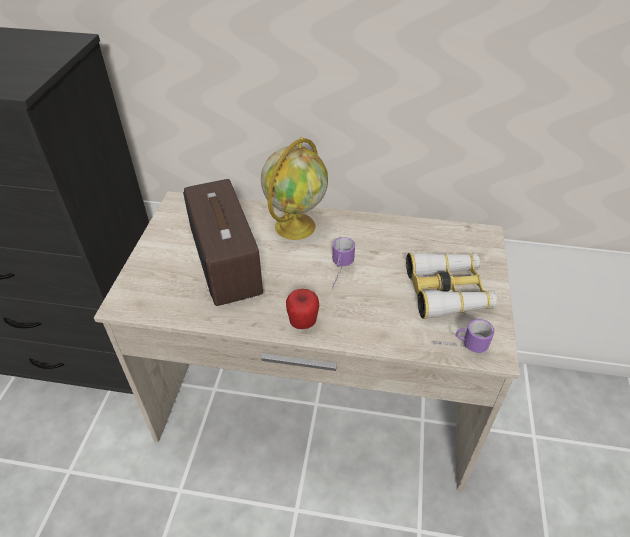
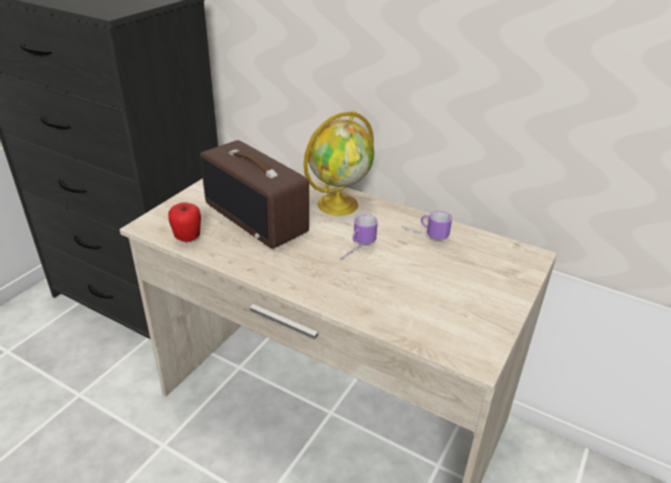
camera: 20 degrees right, 10 degrees down
radio [183,179,263,306] -> radio turned 45 degrees counterclockwise [200,140,309,248]
apple [286,289,319,329] -> apple moved to [168,203,201,242]
binoculars [406,252,497,319] -> none
mug [431,319,494,353] -> mug moved to [402,211,452,240]

